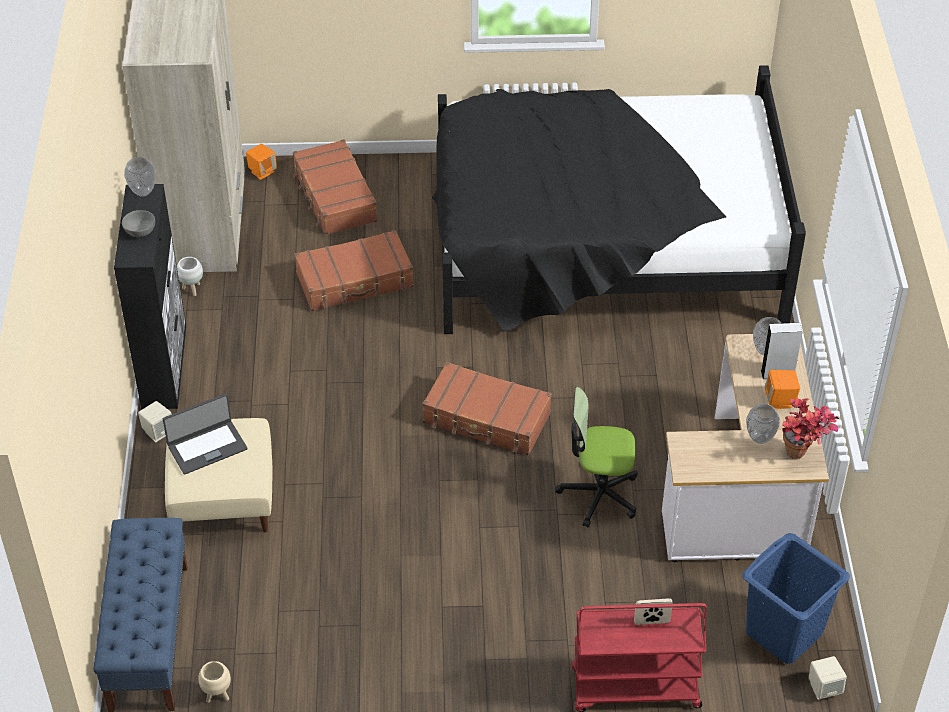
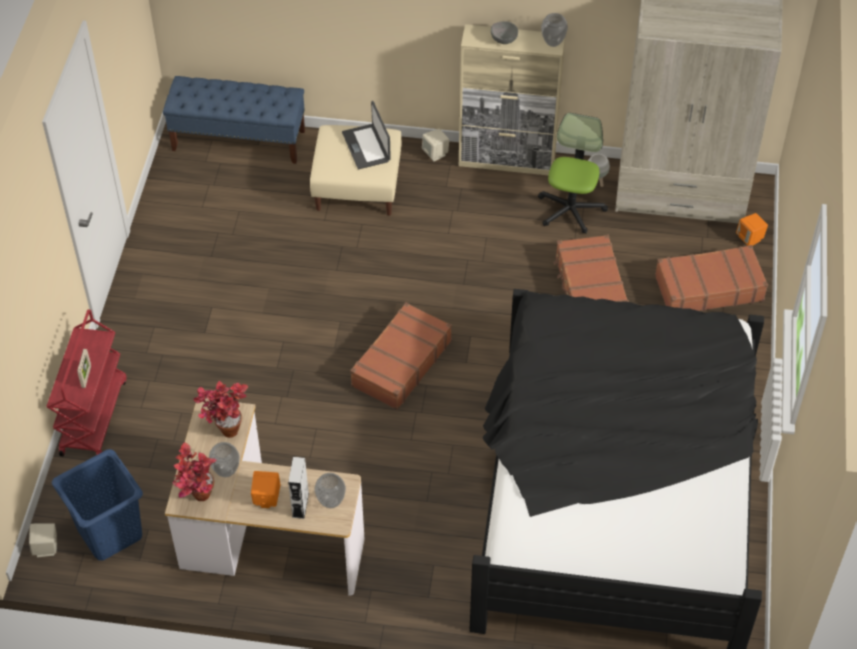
camera: 100 degrees right, 5 degrees up
black cabinet [114,184,186,409] -> beige cabinet [459,24,565,175]
beige planter [198,661,231,703] -> none
office chair [555,387,638,527] -> office chair moved to [538,113,608,234]
none -> potted plant [193,381,248,438]

